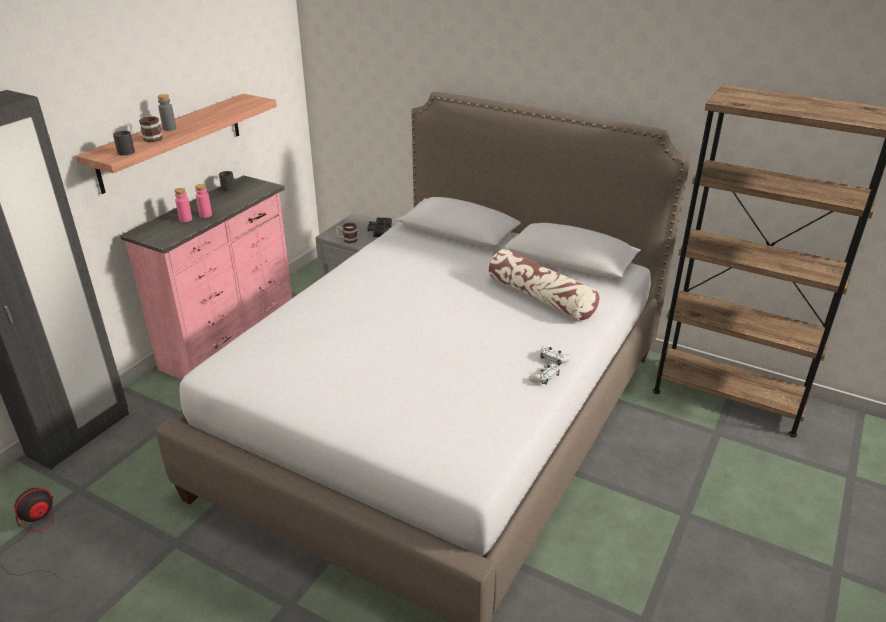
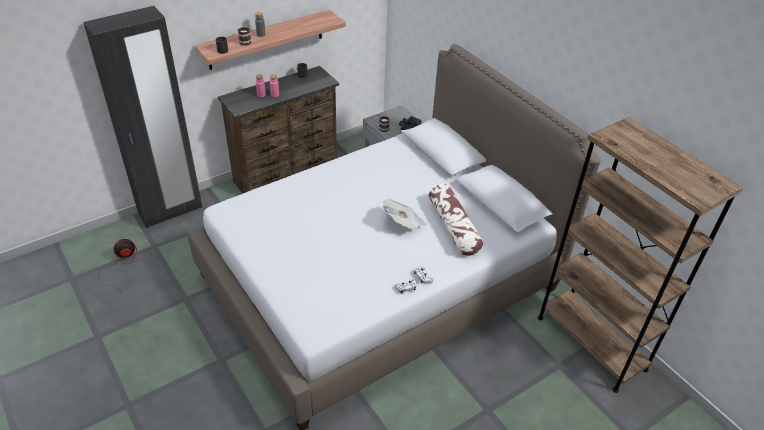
camera: 25 degrees right, 10 degrees up
pink dresser [120,175,292,380] -> brown dresser [218,66,339,194]
none -> newspaper [381,199,427,229]

